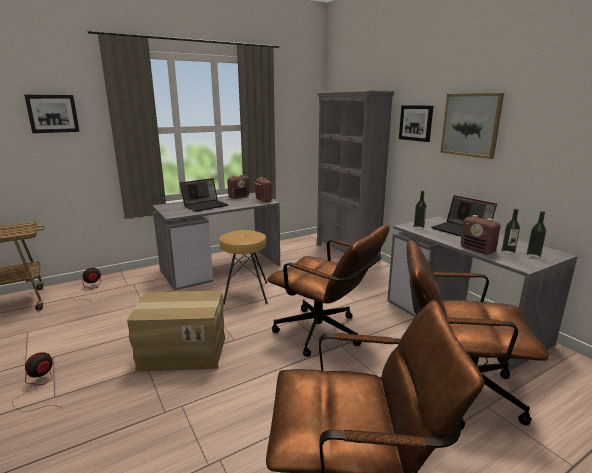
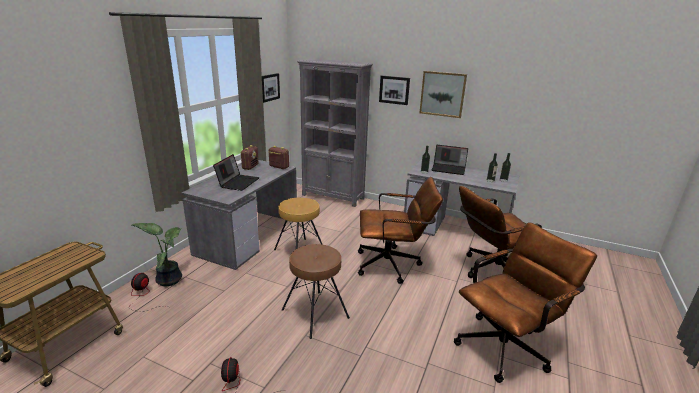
camera: 35 degrees left, 5 degrees up
picture [24,95,80,133] -> picture moved to [262,73,280,103]
cardboard box [127,291,225,371] -> brown stool [282,244,350,339]
radio [460,215,500,254] -> none
none -> potted plant [132,223,182,286]

